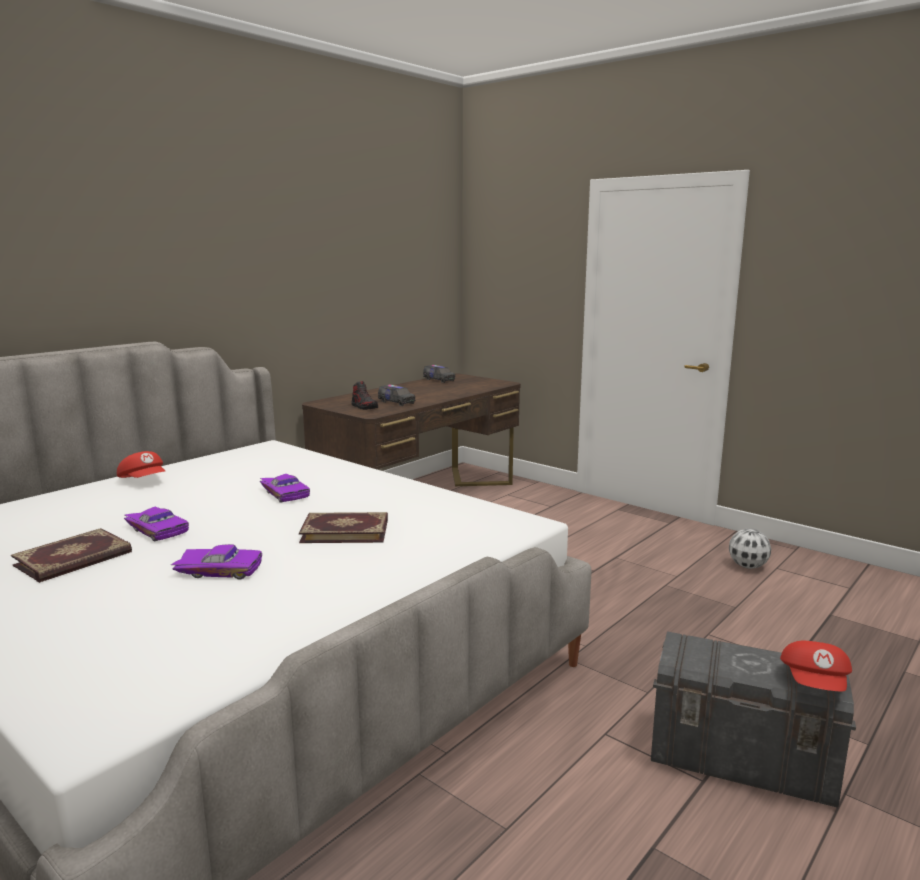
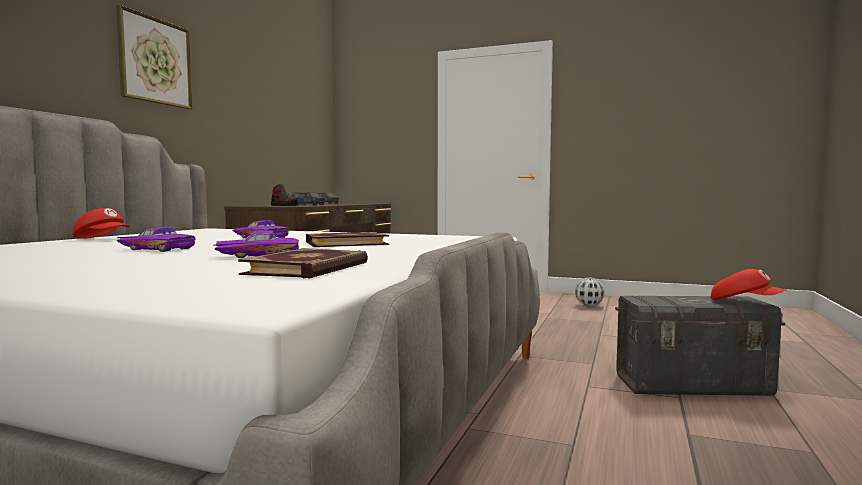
camera: 20 degrees left, 10 degrees down
book [11,528,132,583] -> book moved to [238,248,368,279]
red cap [780,641,852,691] -> red cap turned 45 degrees counterclockwise [711,269,786,300]
none -> picture [116,5,192,109]

